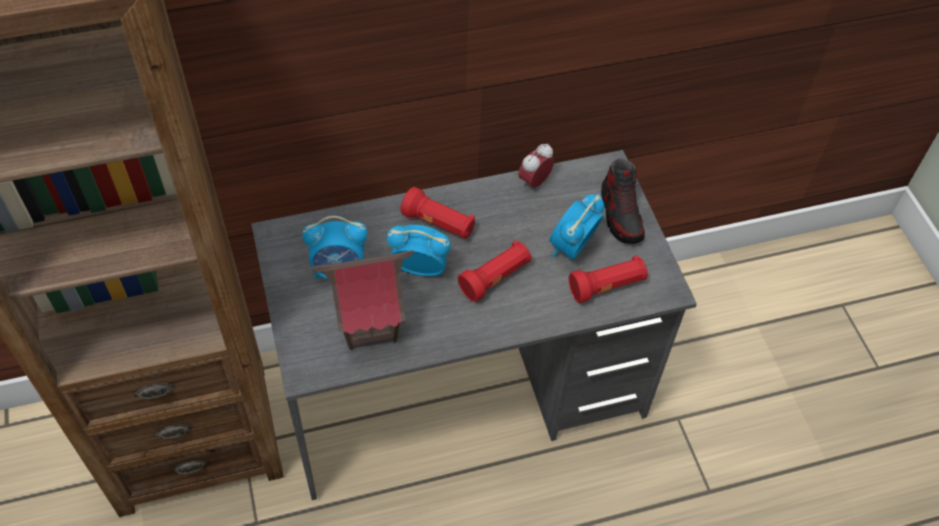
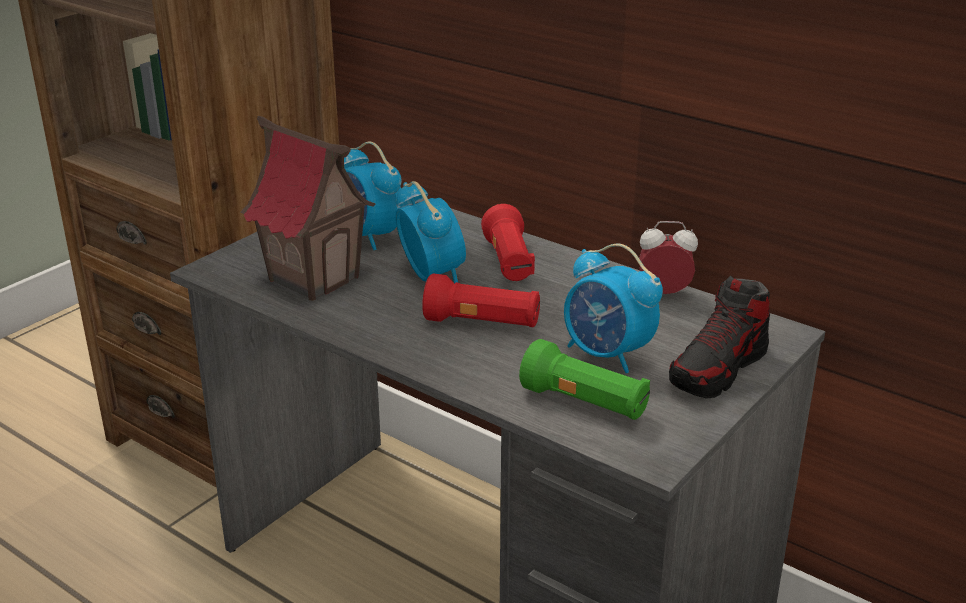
camera: 55 degrees right, 25 degrees down
alarm clock [549,194,604,260] -> alarm clock turned 135 degrees counterclockwise [564,244,663,373]
red flashlight [569,255,648,303] -> green flashlight [519,339,650,420]

